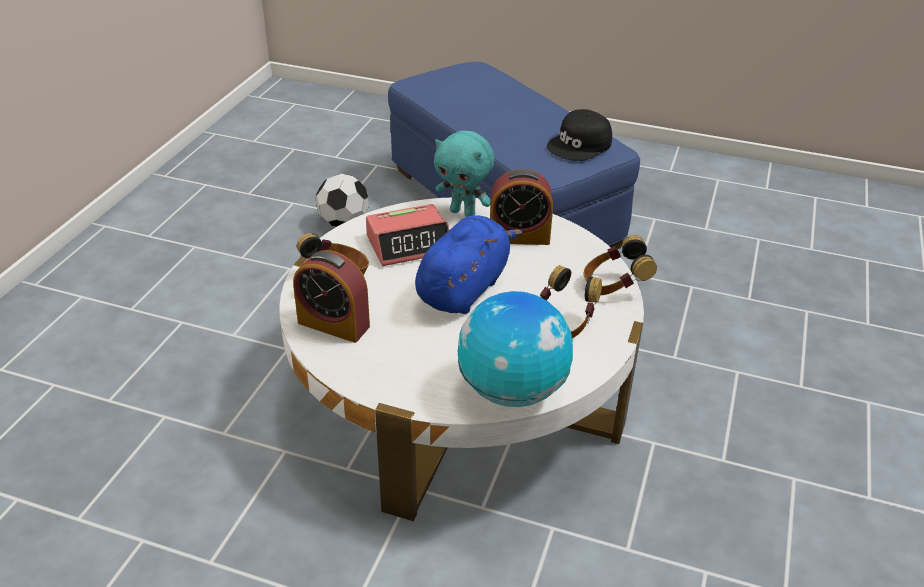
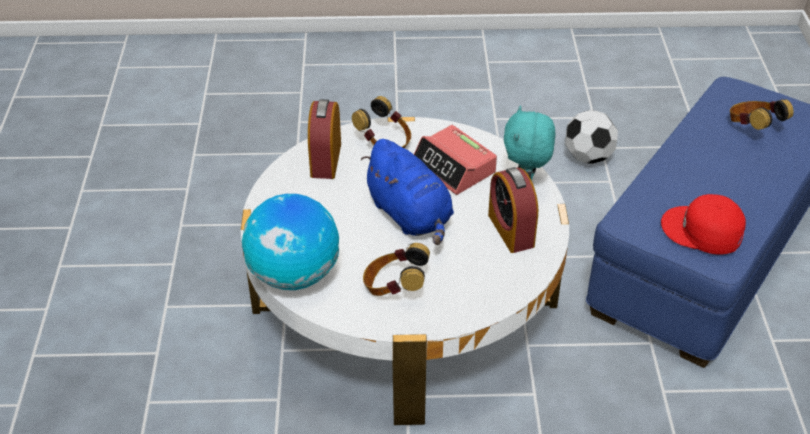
camera: 70 degrees right, 5 degrees up
blue plush toy [415,215,523,314] -> blue plush toy turned 45 degrees clockwise [361,139,454,245]
black cap [547,109,612,161] -> red cap [661,194,746,254]
headphones [584,235,657,295] -> headphones moved to [730,99,794,130]

